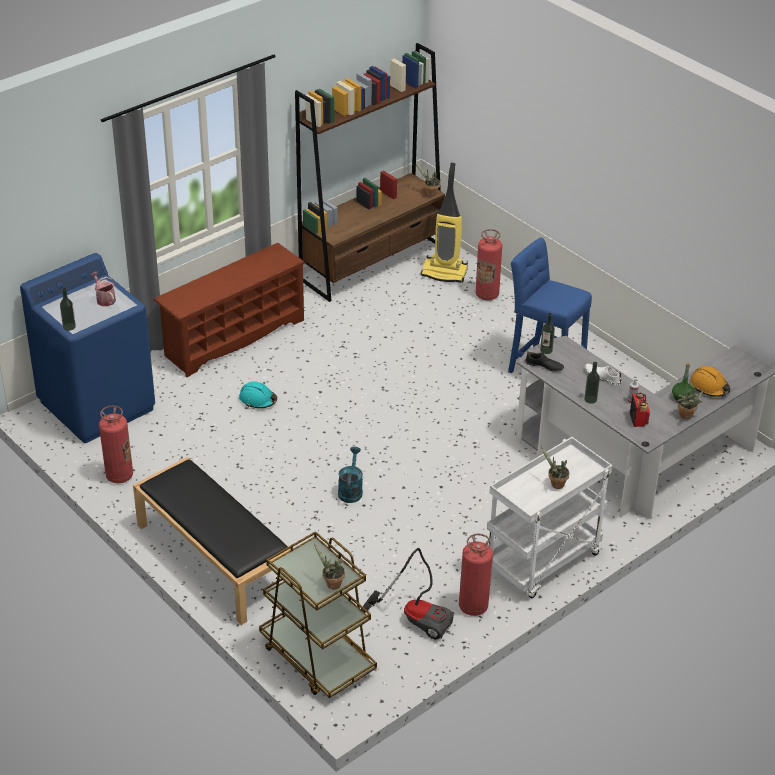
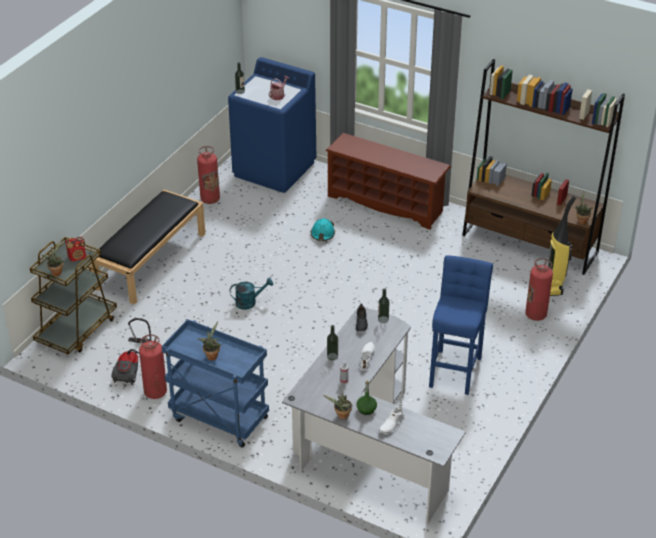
camera: 70 degrees right, 0 degrees up
white cart [487,437,613,598] -> blue cart [162,319,269,448]
radio [630,393,650,427] -> radio moved to [66,236,86,262]
orange hard hat [690,366,730,397] -> white shoe [379,405,404,433]

